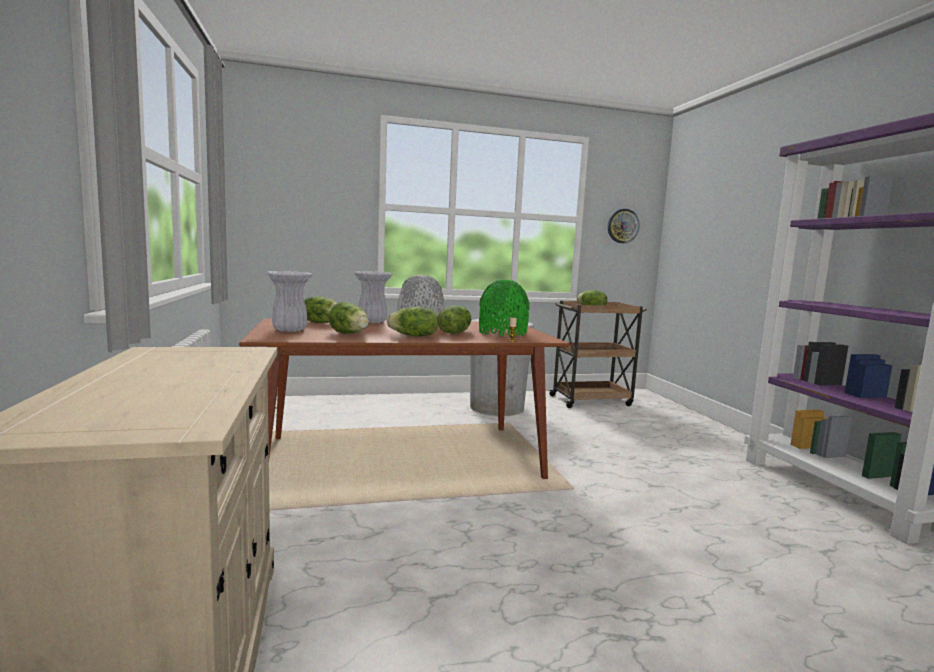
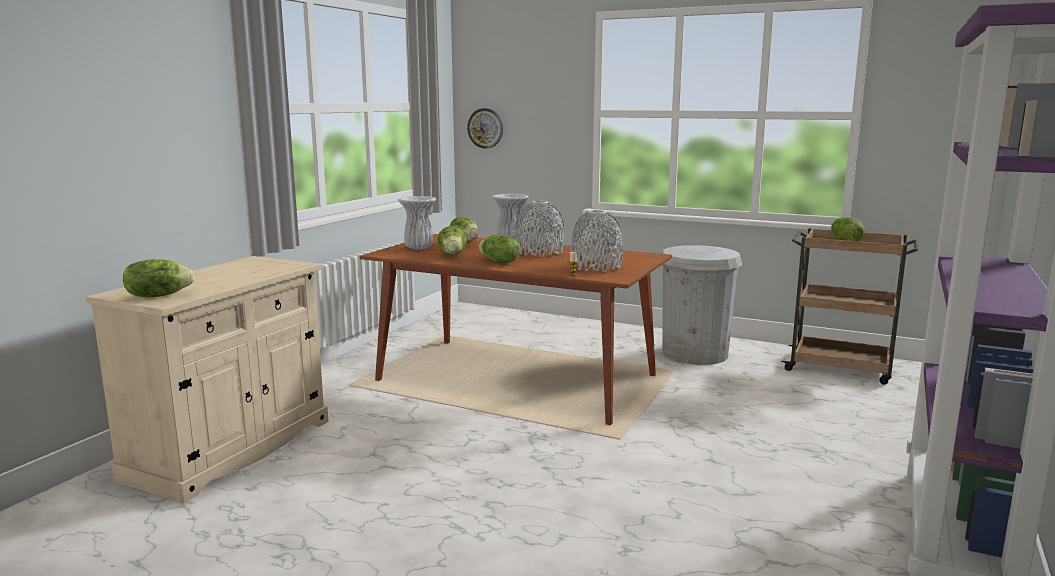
camera: 40 degrees right, 5 degrees up
lettuce [438,305,471,334] -> lettuce moved to [123,259,195,297]
green vase [479,280,529,336] -> grey vase [570,210,623,272]
wall clock [608,209,640,243] -> wall clock moved to [467,108,503,149]

